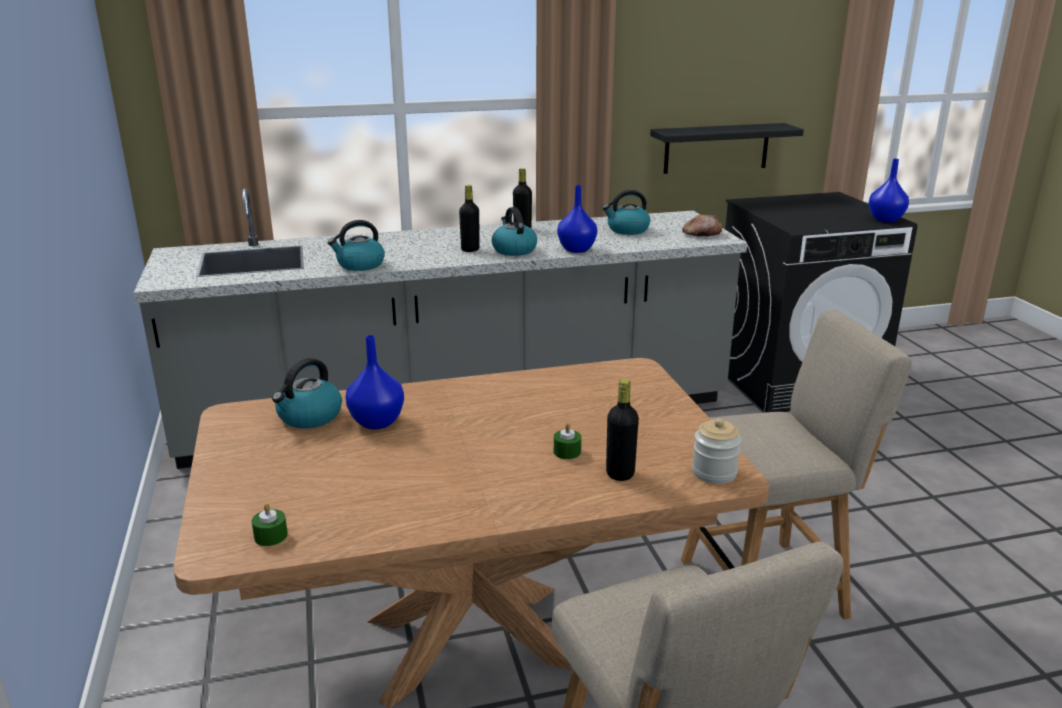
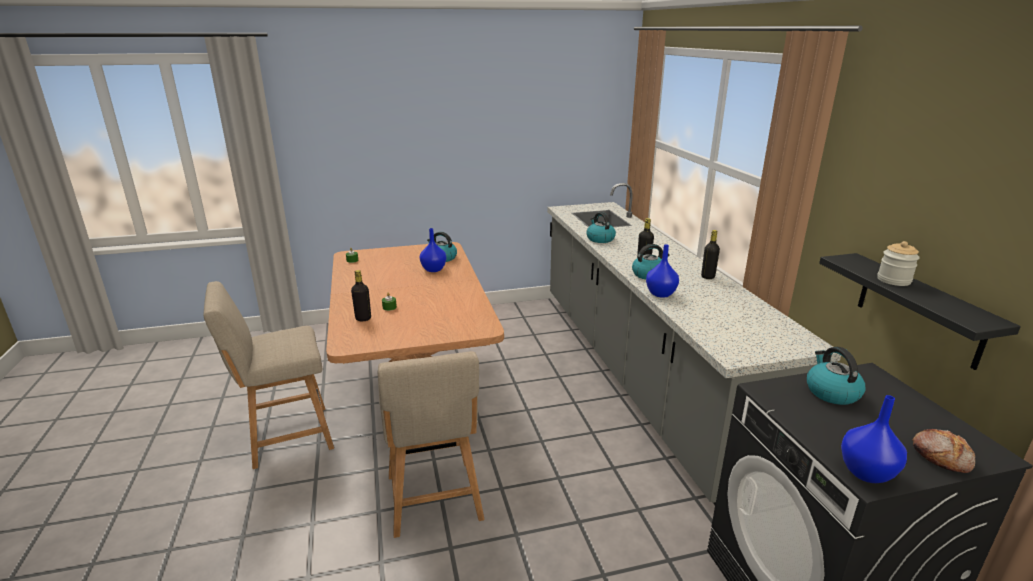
camera: 90 degrees right, 0 degrees up
kettle [602,190,650,235] -> kettle moved to [807,347,866,405]
bread [682,214,722,237] -> bread moved to [912,429,975,473]
jar [692,418,741,484] -> jar moved to [877,241,920,286]

